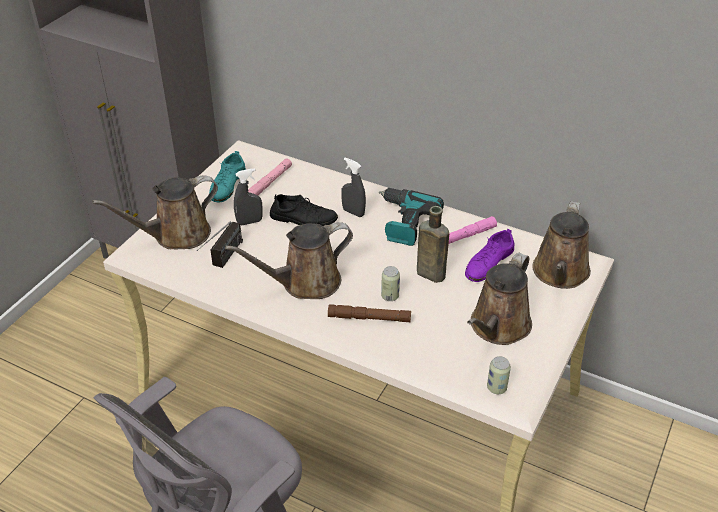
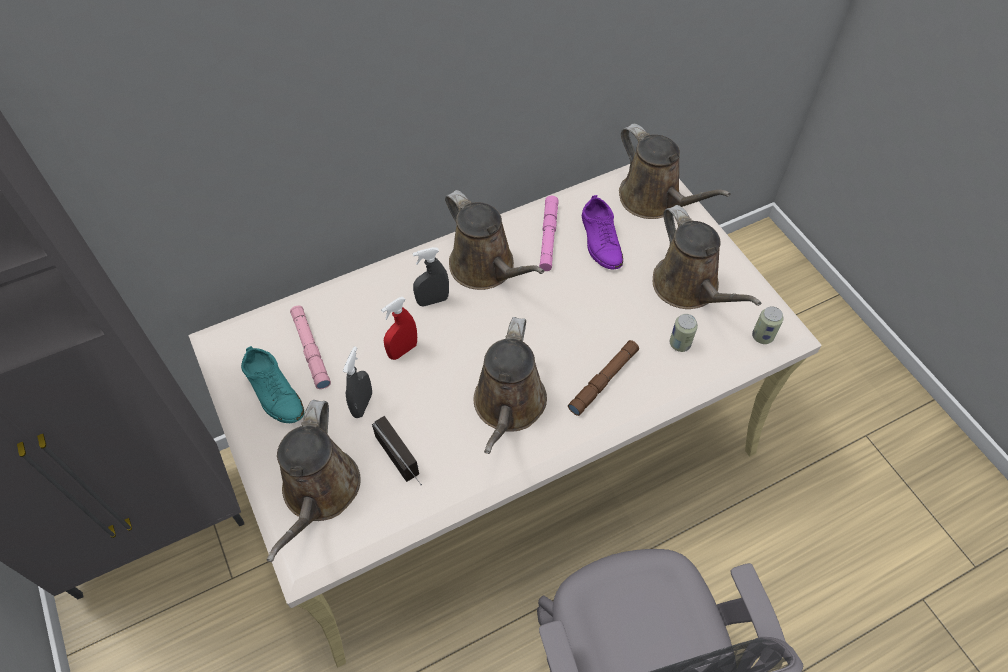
camera: 55 degrees left, 15 degrees up
black shoe [270,194,338,226] -> red spray bottle [381,297,417,360]
power drill [379,188,444,246] -> brown watering can [445,190,544,290]
can [381,266,400,301] -> can moved to [670,314,698,352]
brown bottle [417,206,449,283] -> none

